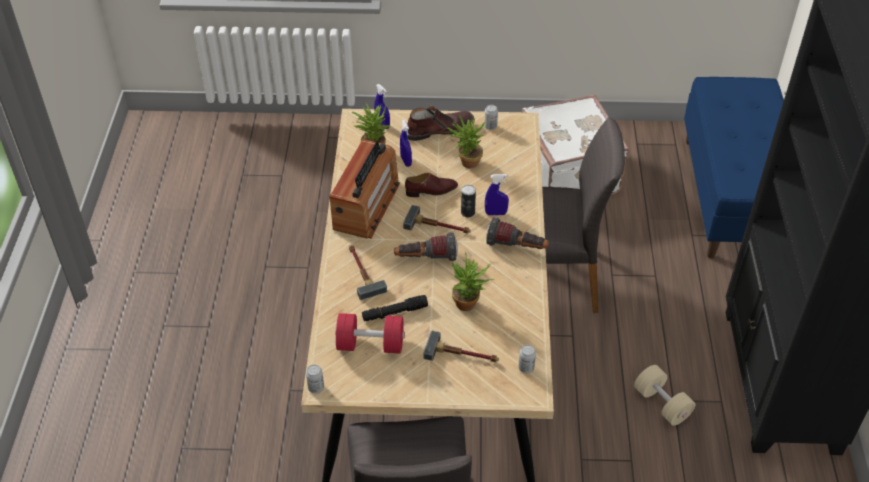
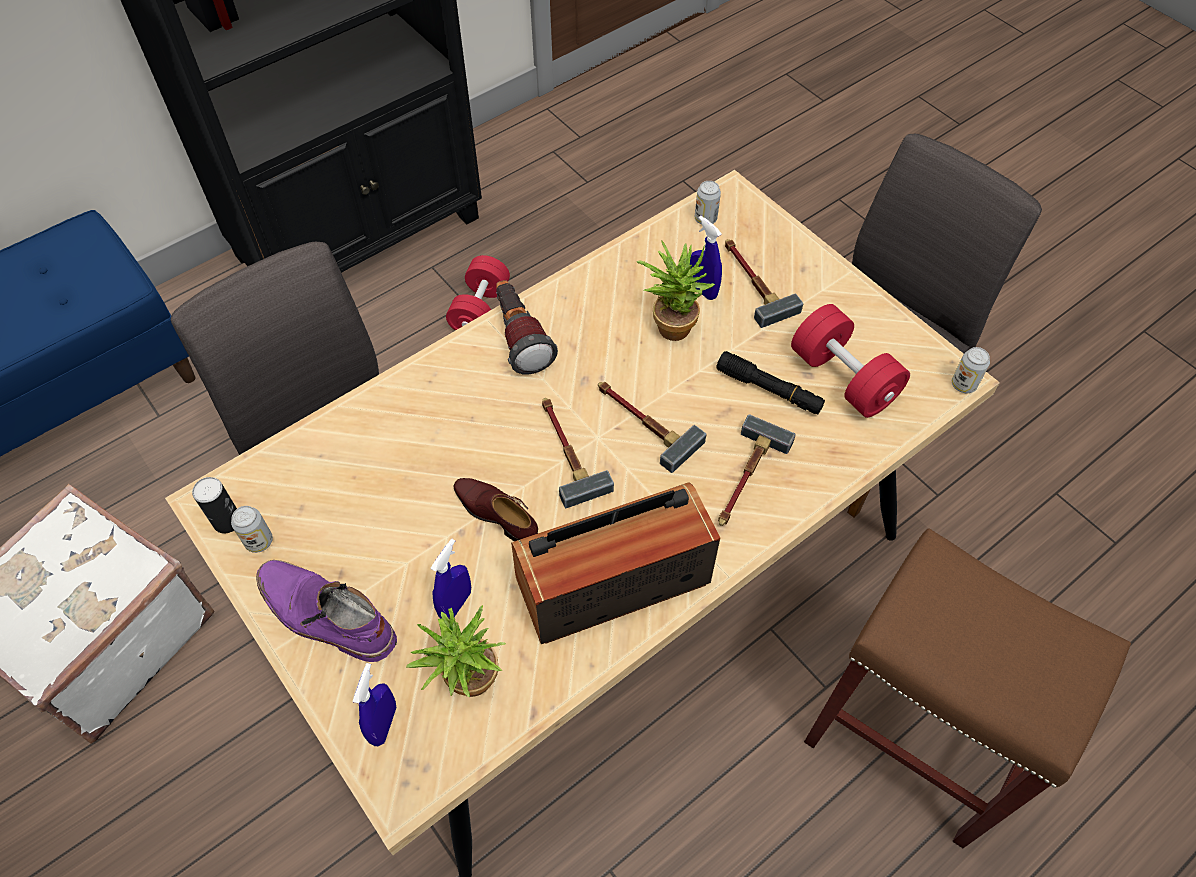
camera: 130 degrees left, 10 degrees up
flashlight [394,232,458,262] -> hammer [598,382,706,473]
brown boot [407,106,474,141] -> purple boot [256,560,397,662]
potted plant [447,114,486,168] -> none
can [461,185,476,218] -> can moved to [192,477,237,534]
blue spray bottle [485,174,509,215] -> blue spray bottle moved to [690,215,722,300]
beige dumbbell [634,365,695,426] -> red dumbbell [446,255,510,331]
none -> brown stool [804,529,1131,848]

